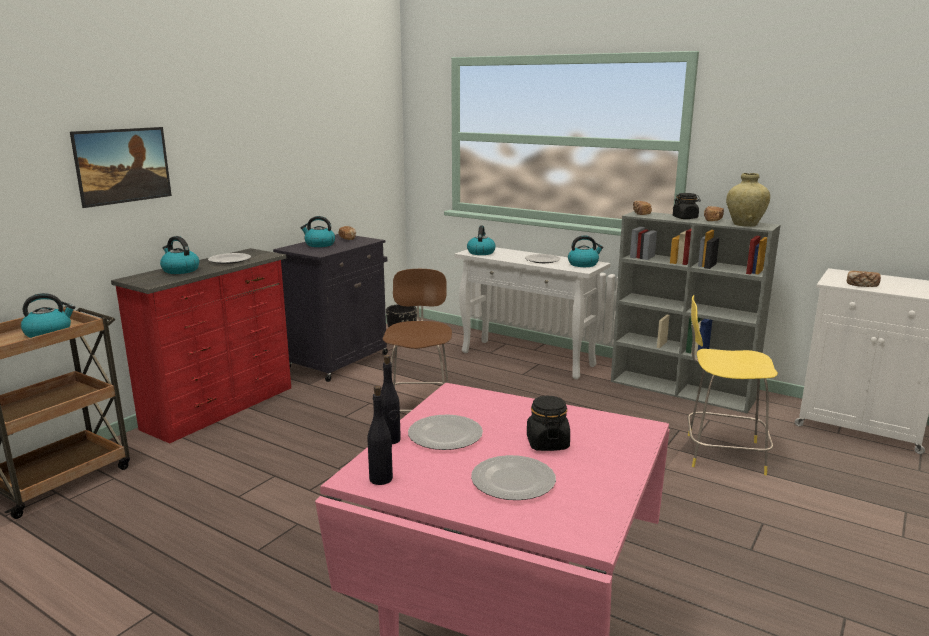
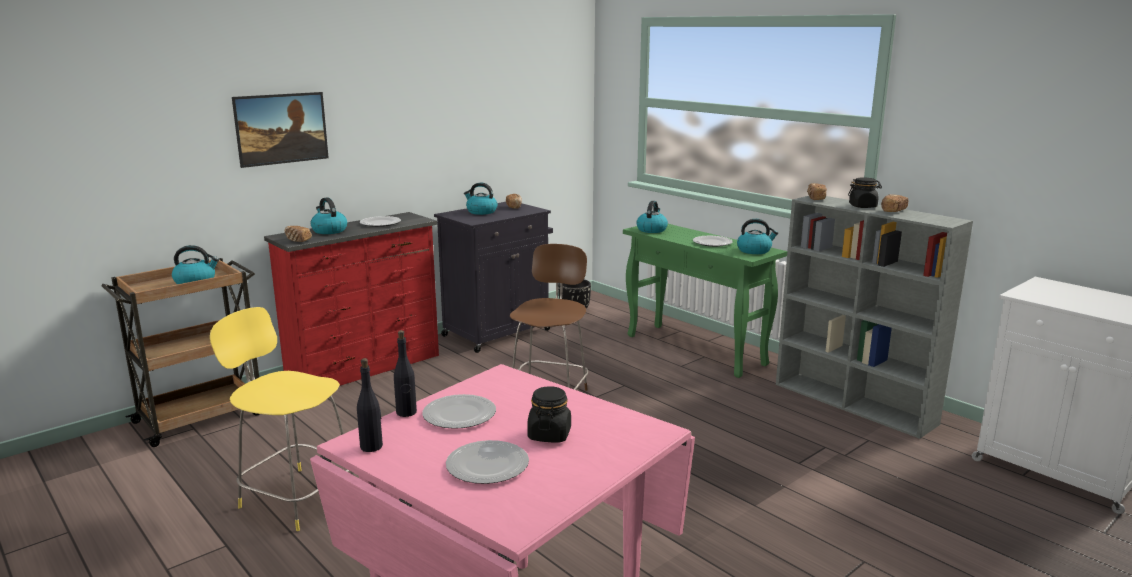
camera: 15 degrees right, 0 degrees up
white console table [455,247,611,379] -> green console table [623,224,787,378]
yellow stool [687,295,778,475] -> yellow stool moved to [210,307,354,531]
beige vase [726,173,770,227] -> none
bread [847,271,881,287] -> bread moved to [285,226,312,242]

